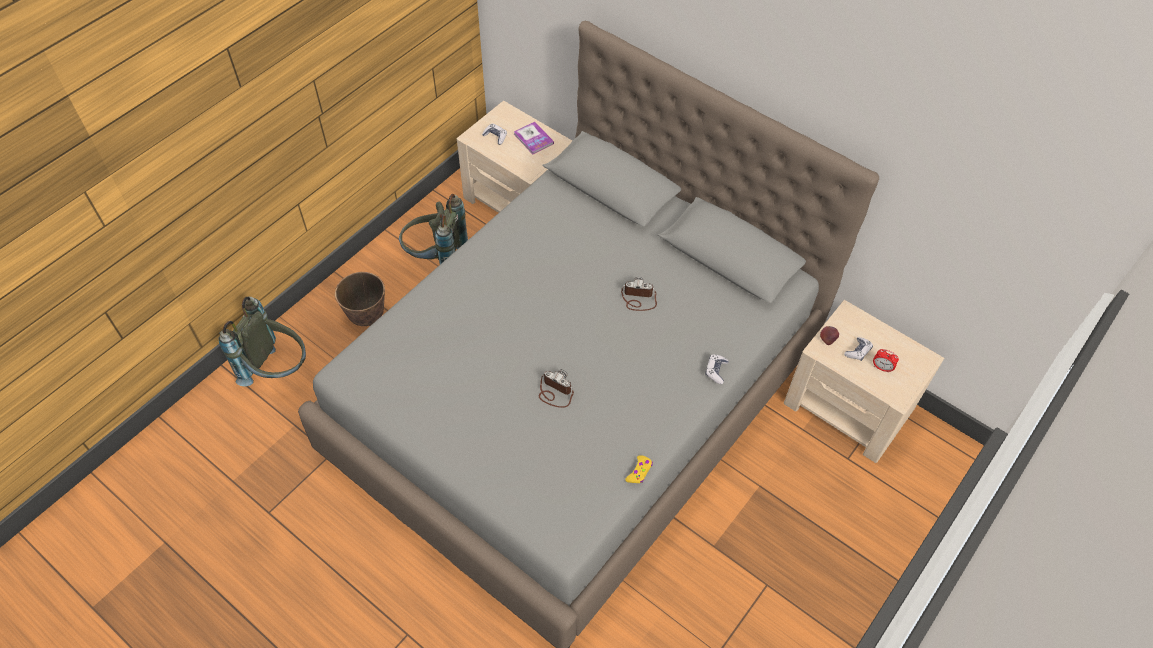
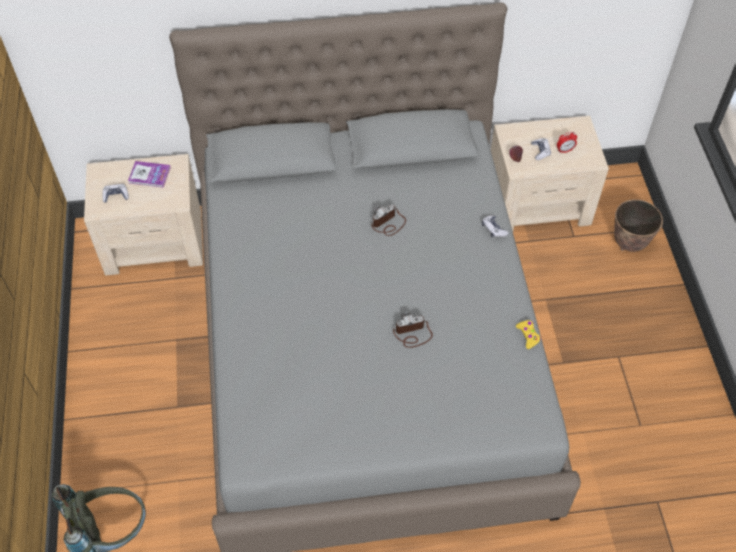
camera: 45 degrees left, 0 degrees up
planter [335,272,385,326] -> planter moved to [614,199,663,252]
grey backpack [399,194,468,264] -> none

